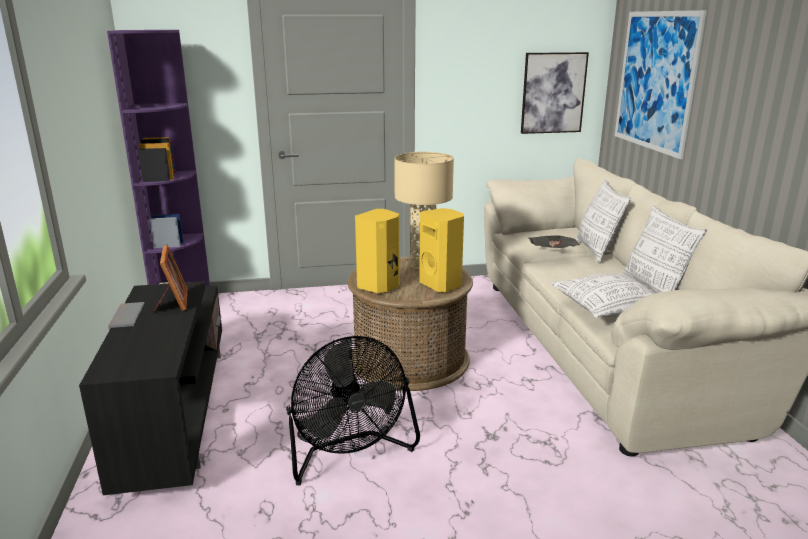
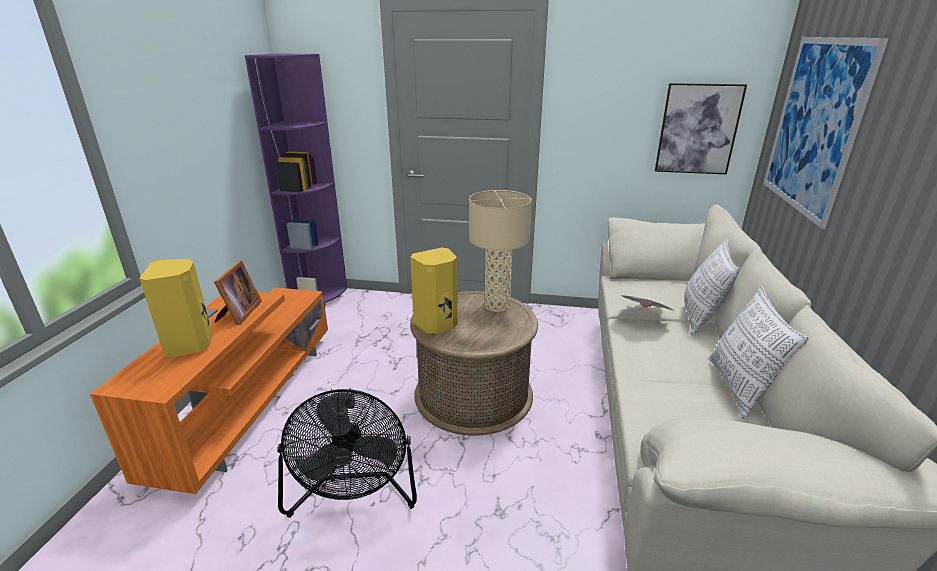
camera: 20 degrees right, 5 degrees up
black tv stand [79,281,222,495] -> orange tv stand [90,287,328,494]
yellow speaker [419,208,464,293] -> yellow speaker moved to [139,259,213,358]
pillow [551,273,656,318] -> none

